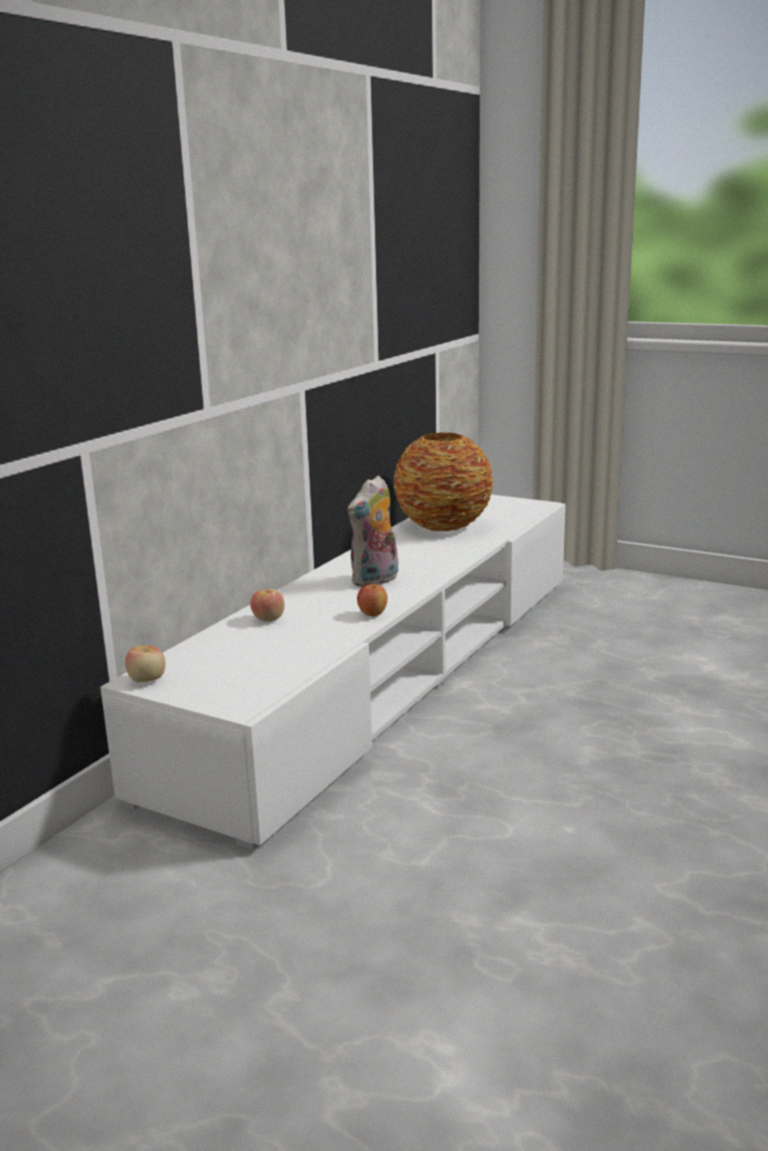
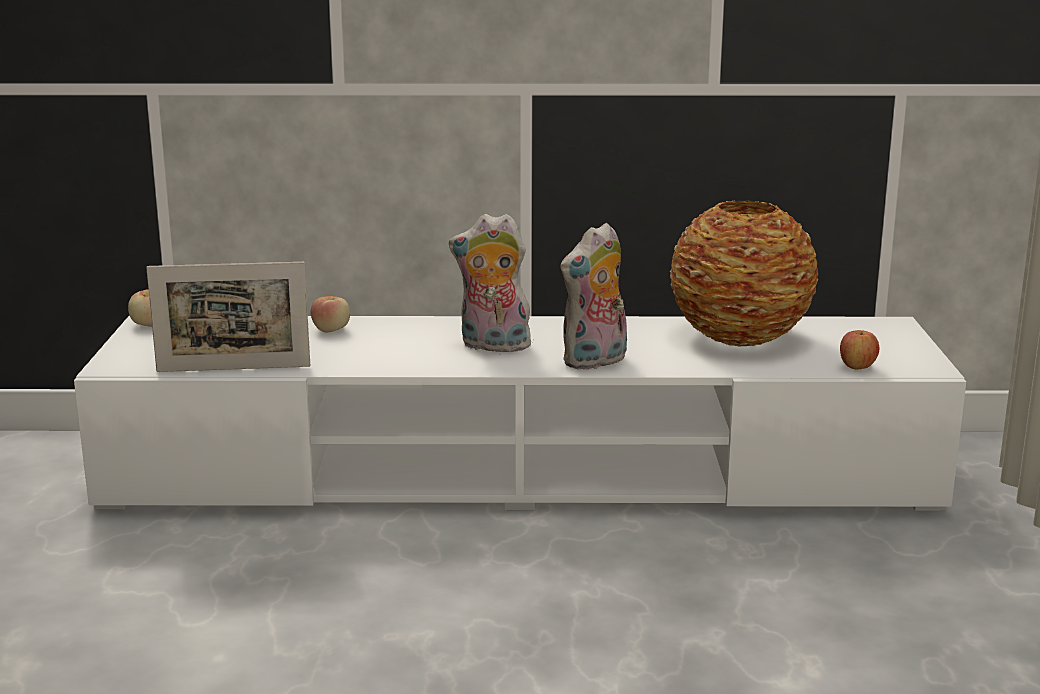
camera: 60 degrees right, 0 degrees up
apple [357,584,387,616] -> apple moved to [840,330,879,369]
none -> picture frame [146,262,310,372]
none -> plush toy [561,223,627,370]

